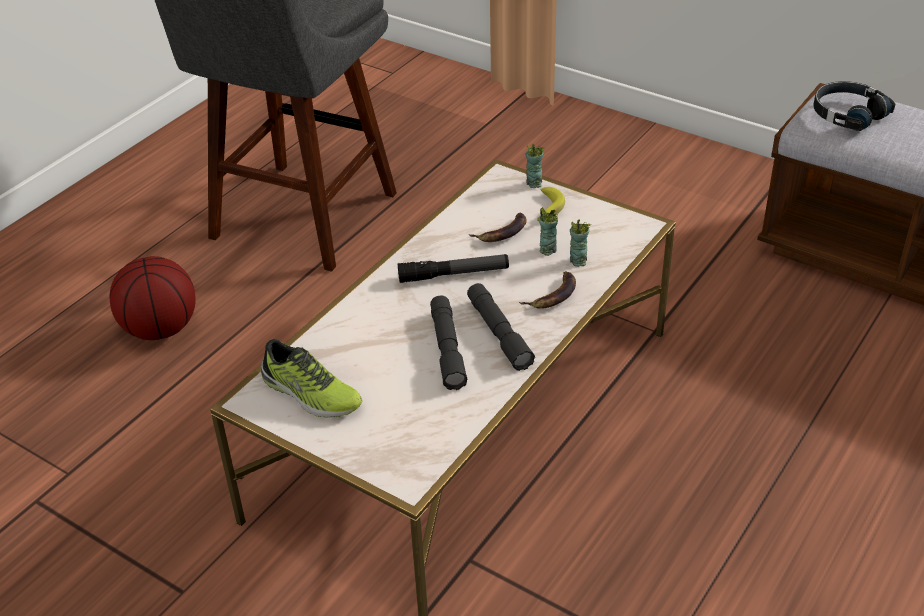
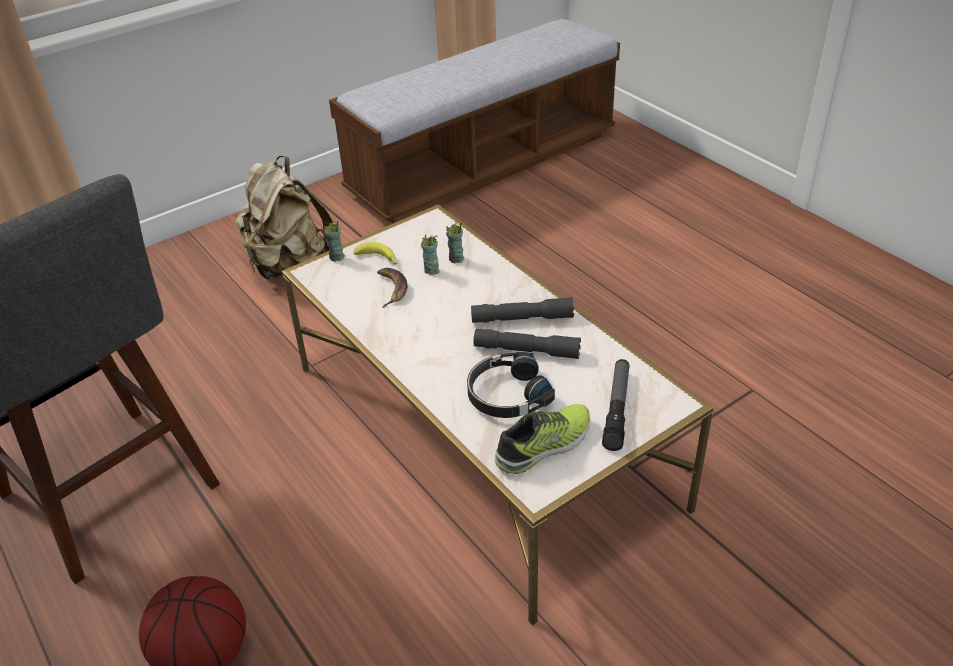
camera: 70 degrees left, 0 degrees up
flashlight [398,254,509,283] -> flashlight moved to [602,359,630,451]
banana [519,271,576,309] -> none
black headphones [814,81,895,131] -> black headphones moved to [467,352,555,418]
none -> beige backpack [235,156,333,280]

